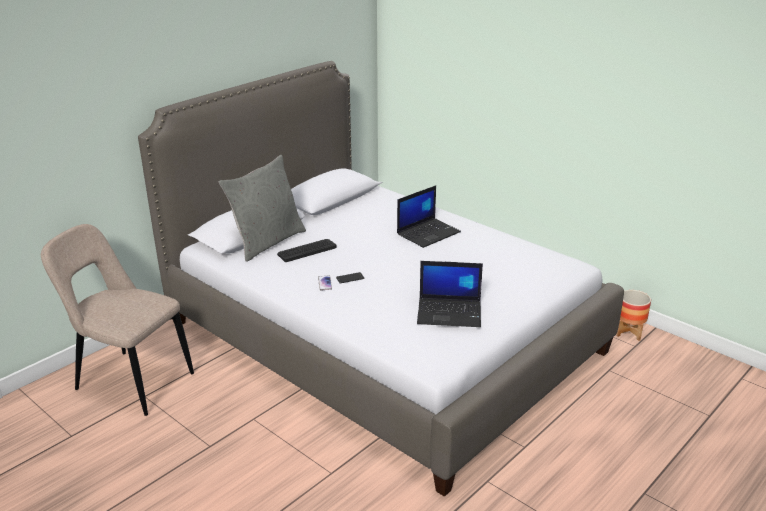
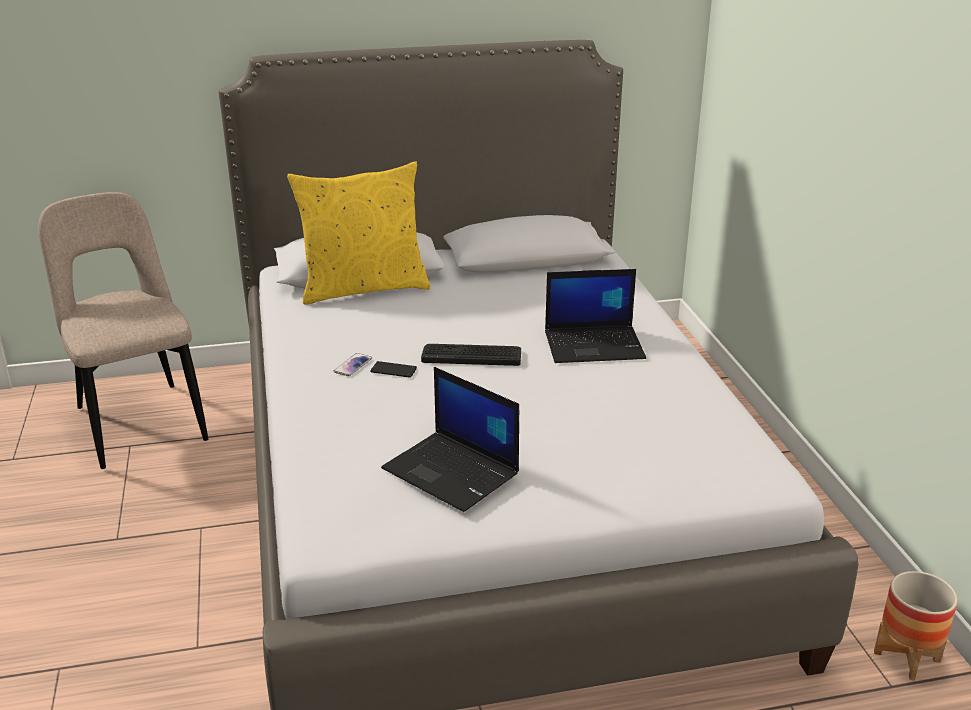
camera: 35 degrees right, 0 degrees up
grey pillow [219,155,306,262] -> yellow pillow [287,161,430,305]
keyboard [277,239,337,262] -> keyboard moved to [421,344,521,366]

